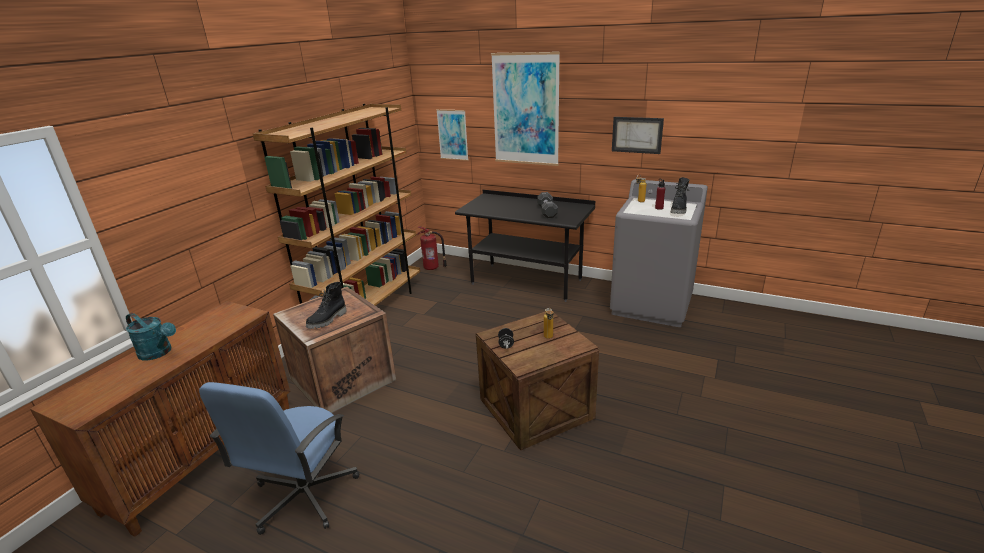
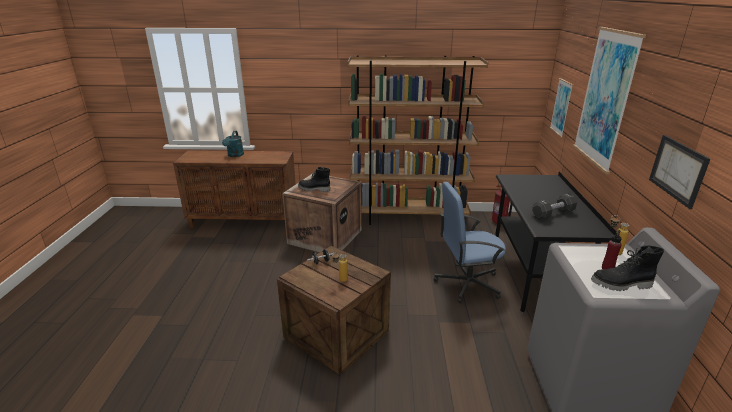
camera: 65 degrees right, 0 degrees up
blue office chair [199,382,359,535] -> blue office chair moved to [434,182,506,303]

